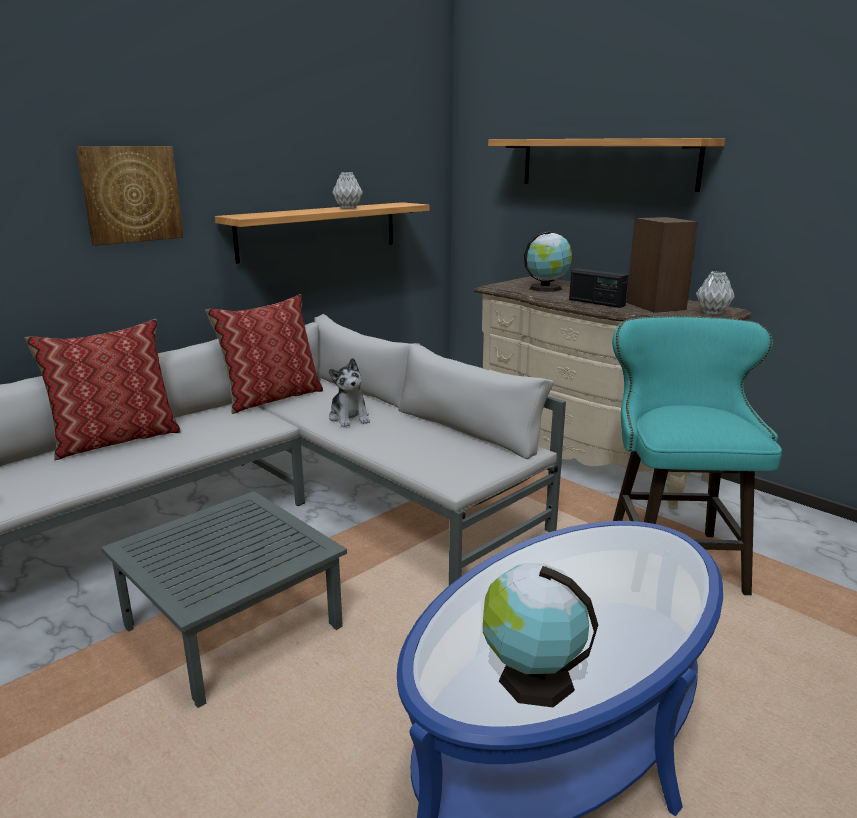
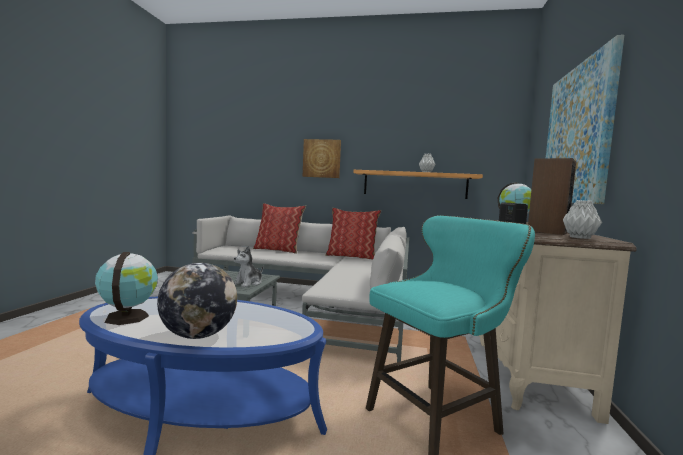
camera: 55 degrees right, 15 degrees down
plush toy [329,358,370,427] -> plush toy moved to [234,246,263,287]
shelf [488,138,725,192] -> picture [546,35,624,204]
none -> globe [157,263,237,339]

